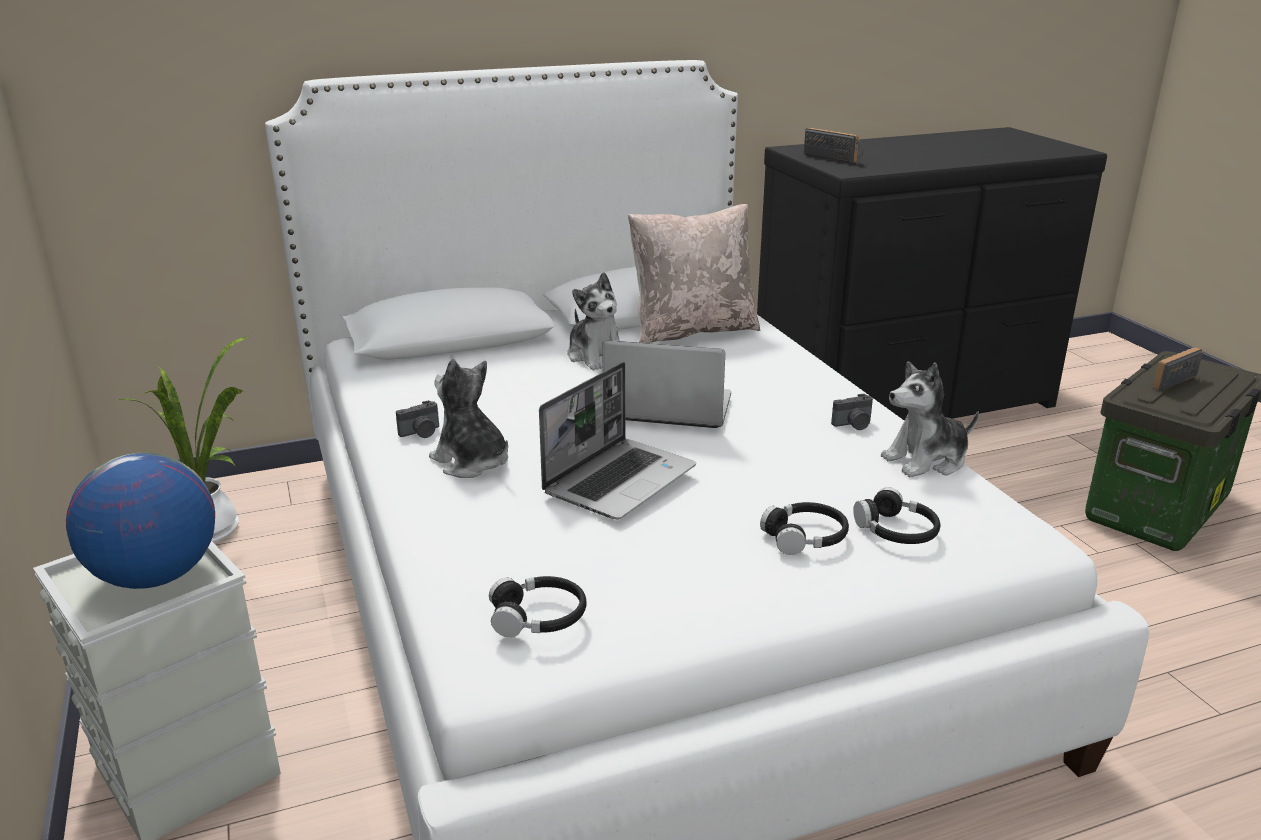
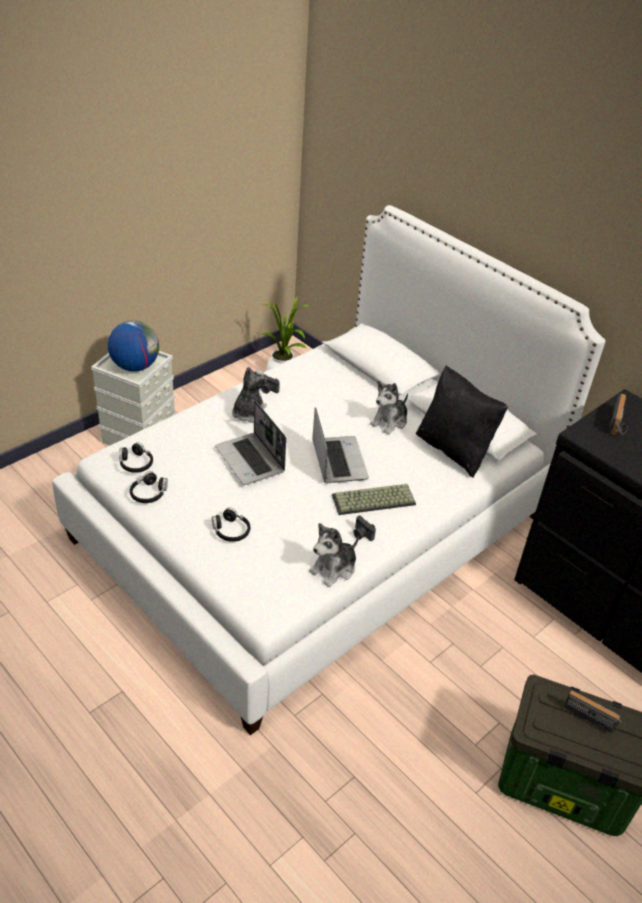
camera: 65 degrees right, 15 degrees up
laptop [539,362,696,519] -> laptop turned 45 degrees clockwise [215,400,286,485]
beige pillow [628,204,760,343] -> black pillow [416,365,508,478]
black headphones [853,487,941,544] -> black headphones moved to [130,471,168,503]
plush toy [881,362,979,477] -> plush toy turned 90 degrees counterclockwise [309,523,359,587]
none -> keyboard [332,484,416,515]

